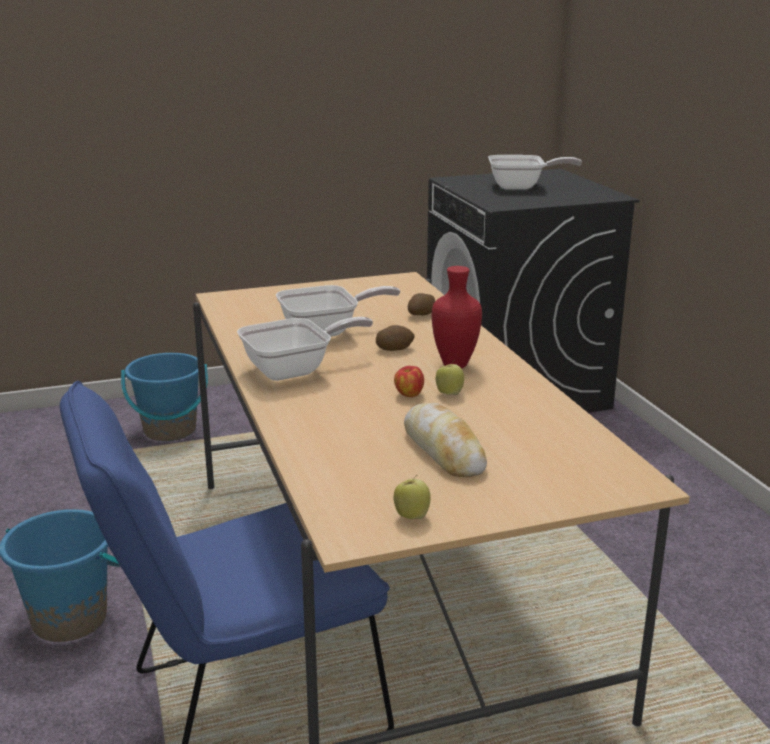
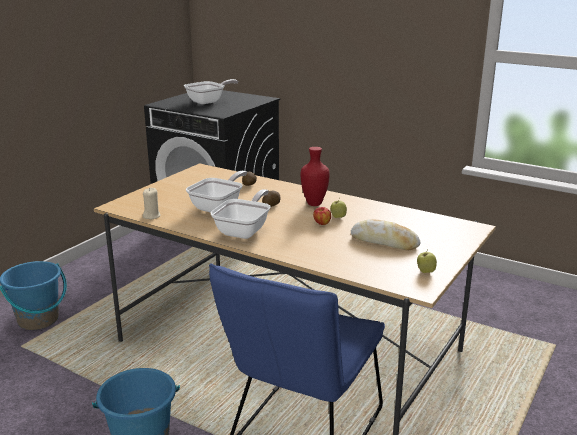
camera: 40 degrees left, 0 degrees up
none -> beige candle [143,188,161,219]

